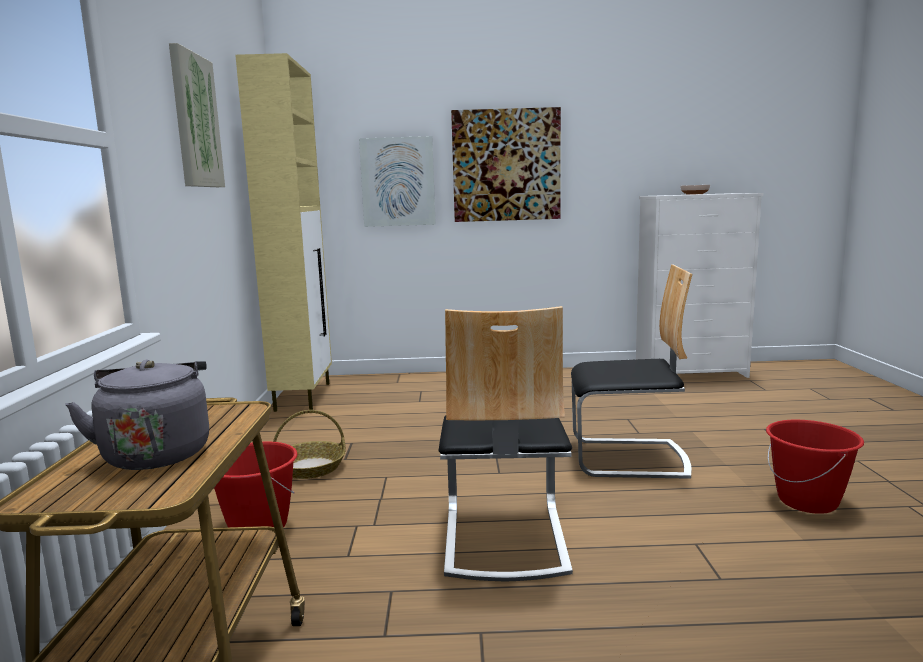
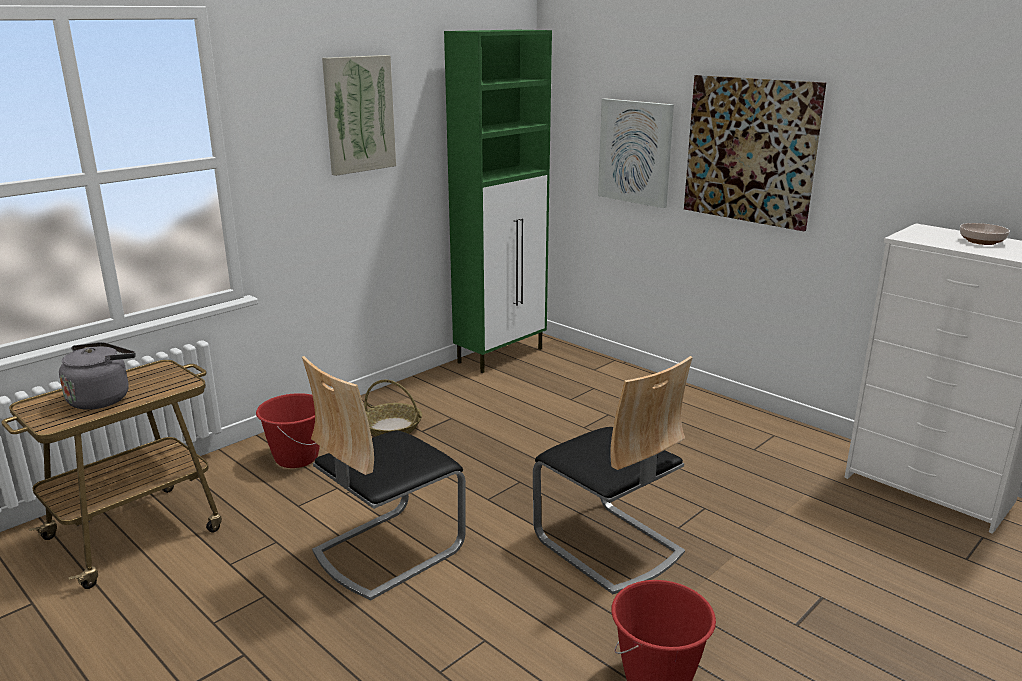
camera: 45 degrees right, 10 degrees up
beige cabinet [235,53,332,412] -> green cabinet [444,30,552,373]

